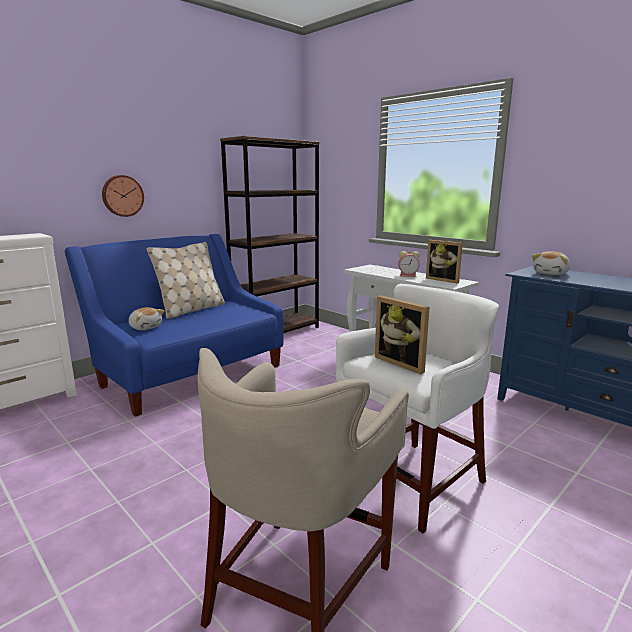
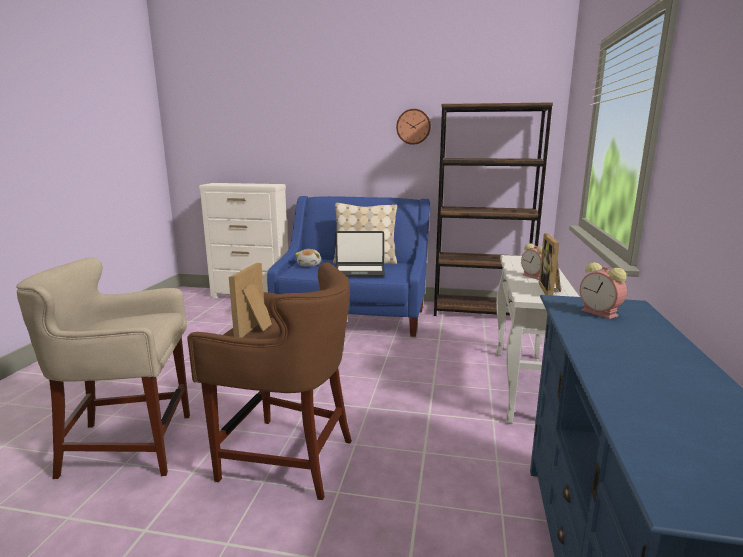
camera: 55 degrees right, 0 degrees up
wall clock [102,175,144,217] -> wall clock moved to [396,109,431,145]
white stool [336,284,499,534] -> brown stool [187,262,352,500]
plush toy [532,251,570,275] -> alarm clock [580,263,627,320]
none -> laptop [335,231,385,277]

